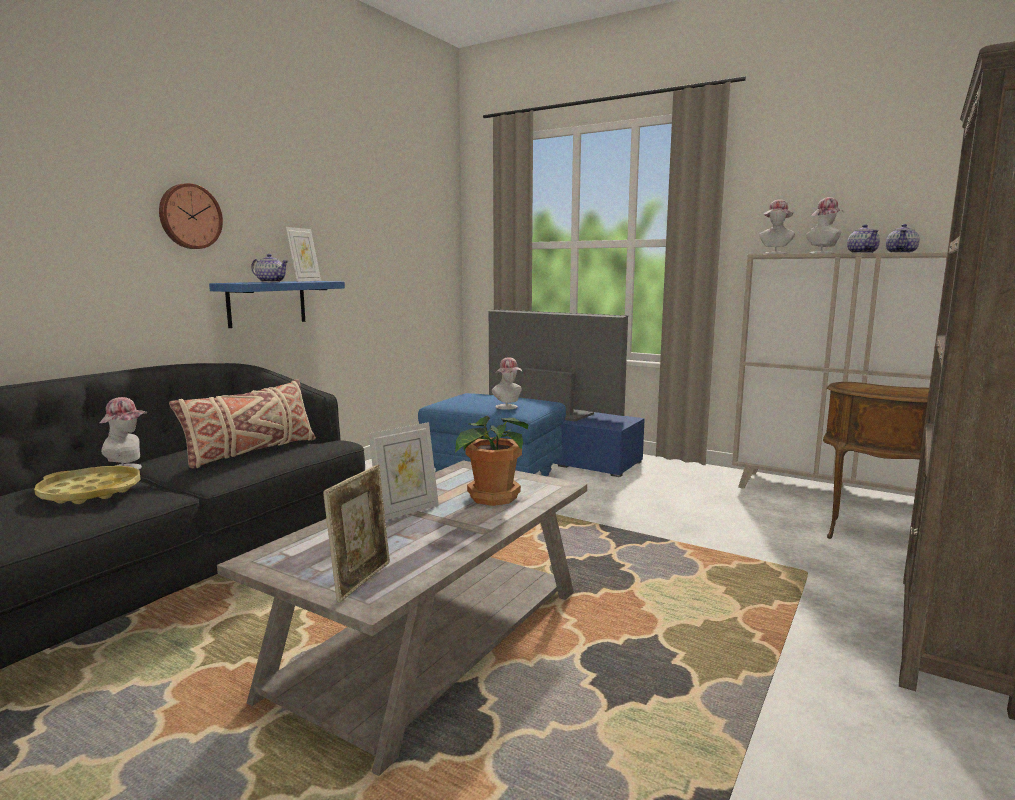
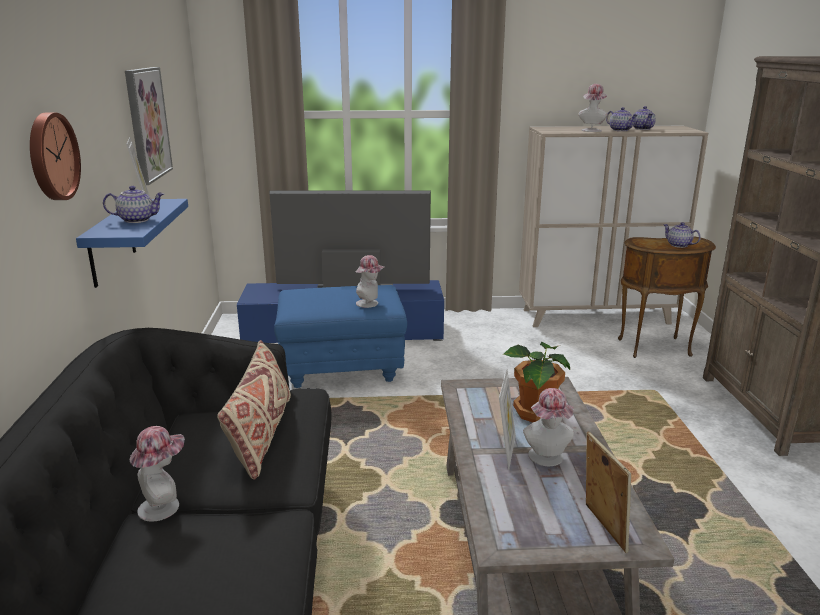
camera: 35 degrees left, 10 degrees up
yellow tray [34,466,141,504] -> none
hat [759,200,795,254] -> hat moved to [523,388,574,466]
none -> picture [125,67,173,185]
none -> teapot [663,222,701,248]

